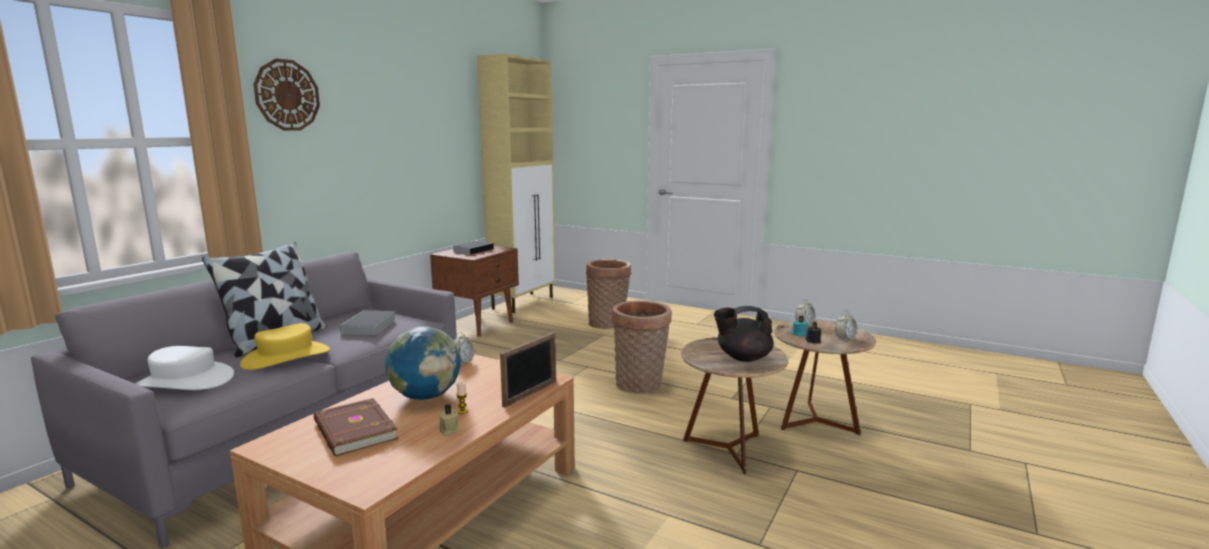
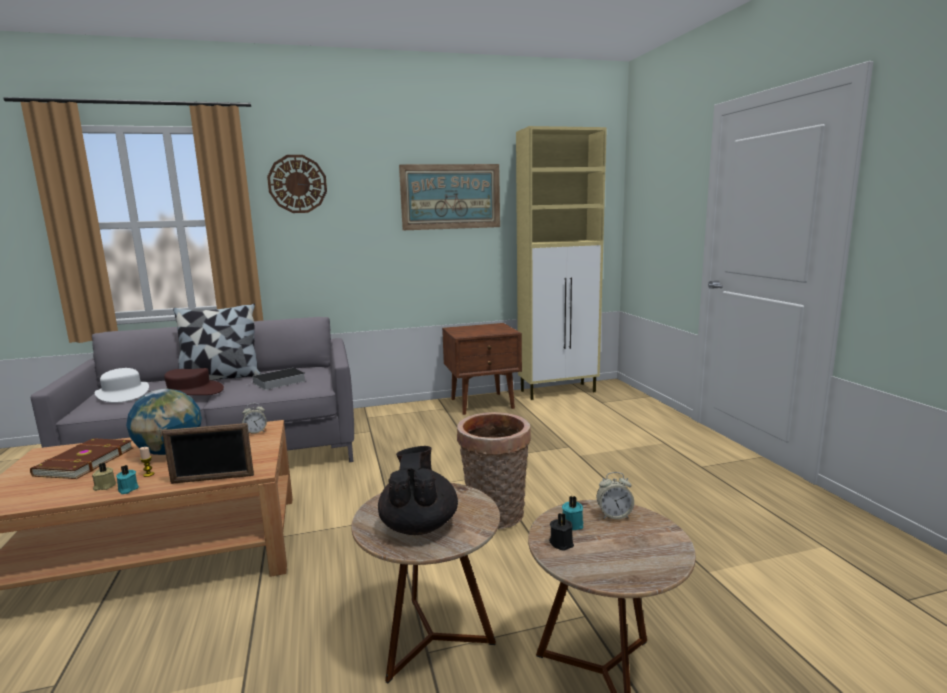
camera: 45 degrees right, 0 degrees up
yellow hat [240,323,330,370] -> brown hat [164,368,224,395]
book [453,241,494,255] -> none
basket [586,259,631,329] -> none
black teapot [714,306,774,362] -> black teapot turned 45 degrees clockwise [378,446,458,535]
alarm clock [835,310,857,341] -> none
none -> turquoise candle [116,465,139,494]
none -> picture [399,164,500,230]

